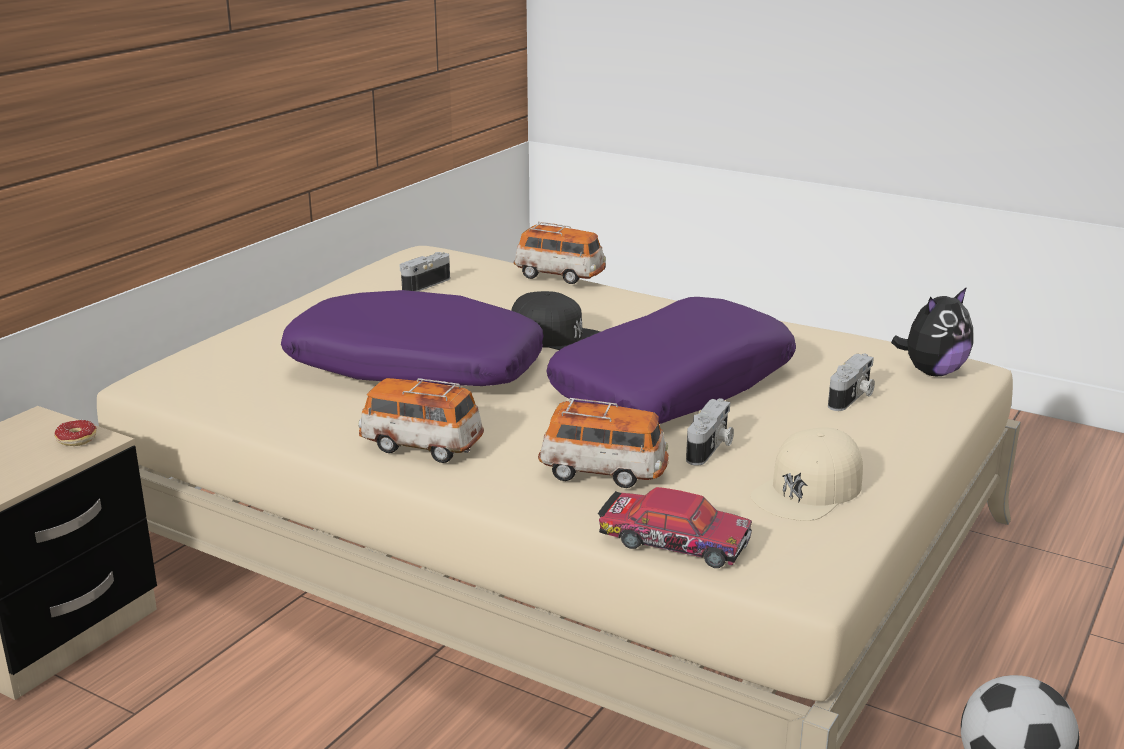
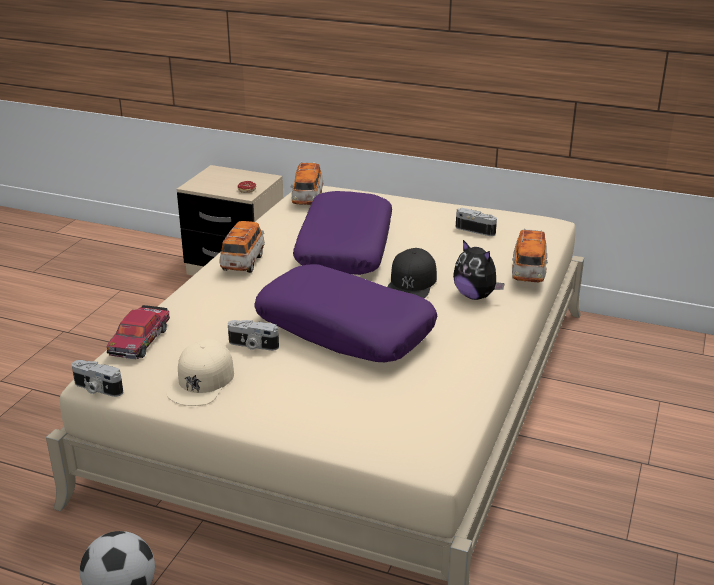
camera: 80 degrees right, 5 degrees up
toy car [538,398,669,488] -> toy car moved to [291,162,324,205]
beige cap [750,428,863,521] -> beige cap turned 105 degrees counterclockwise [166,339,234,406]
camera [828,354,875,411] -> camera moved to [72,360,123,397]
plush toy [891,287,973,376] -> plush toy moved to [453,240,505,300]

